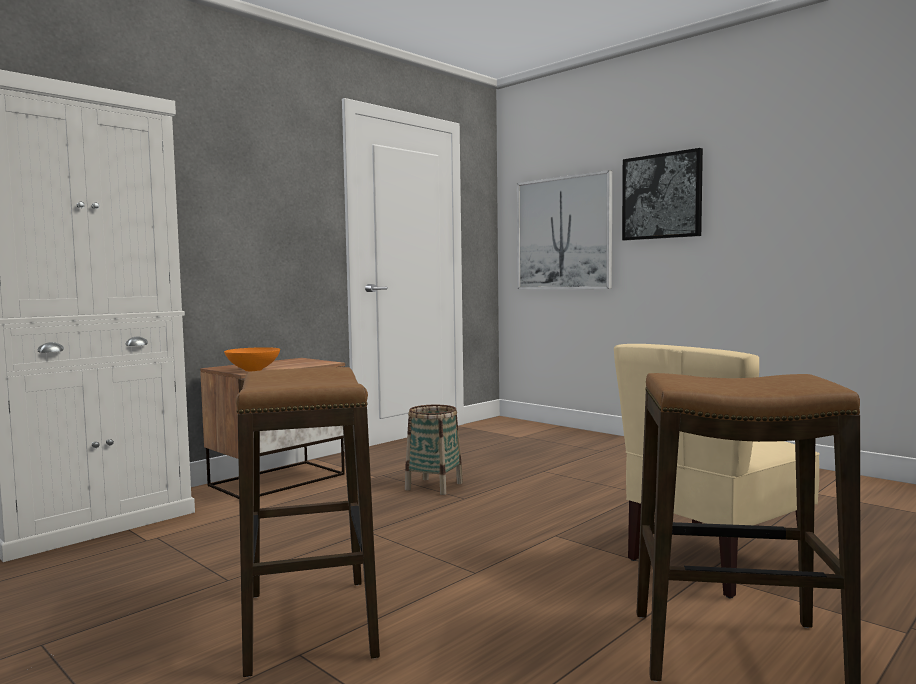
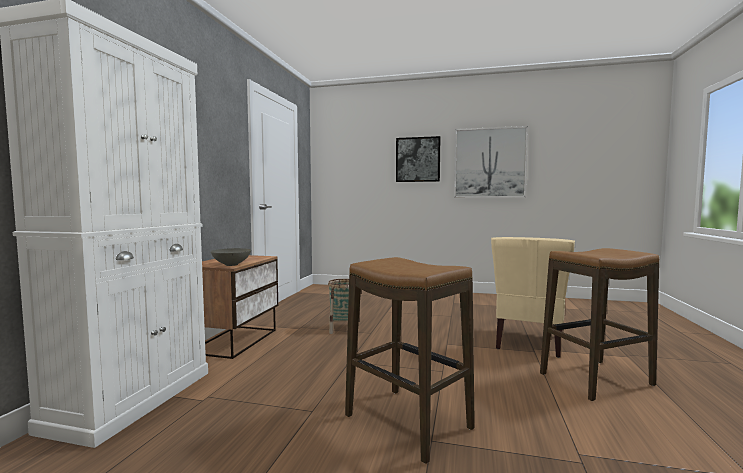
camera: 30 degrees left, 0 degrees up
orange bowl [224,347,280,371] -> grey bowl [211,248,251,266]
picture [517,170,612,289] -> picture moved to [454,126,528,198]

